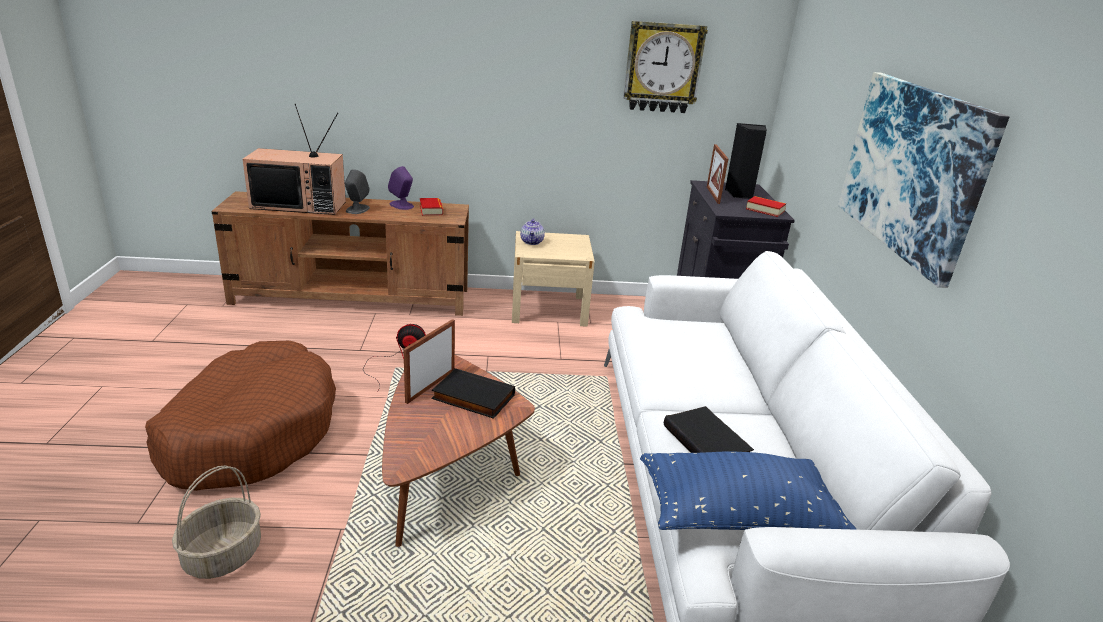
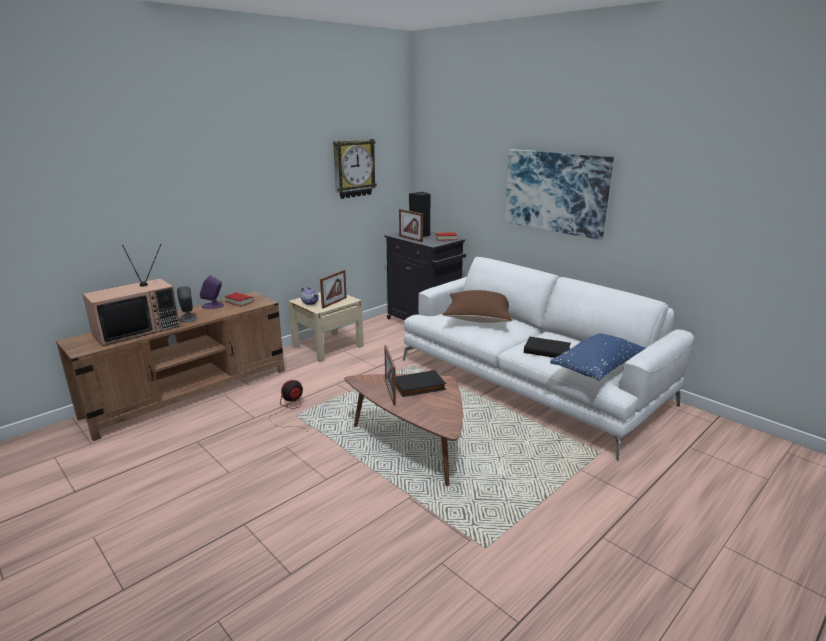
camera: 40 degrees left, 5 degrees down
brown dog bed [145,341,336,491] -> none
basket [172,465,261,579] -> none
none -> picture frame [320,270,347,309]
none -> brown pillow [442,290,512,323]

